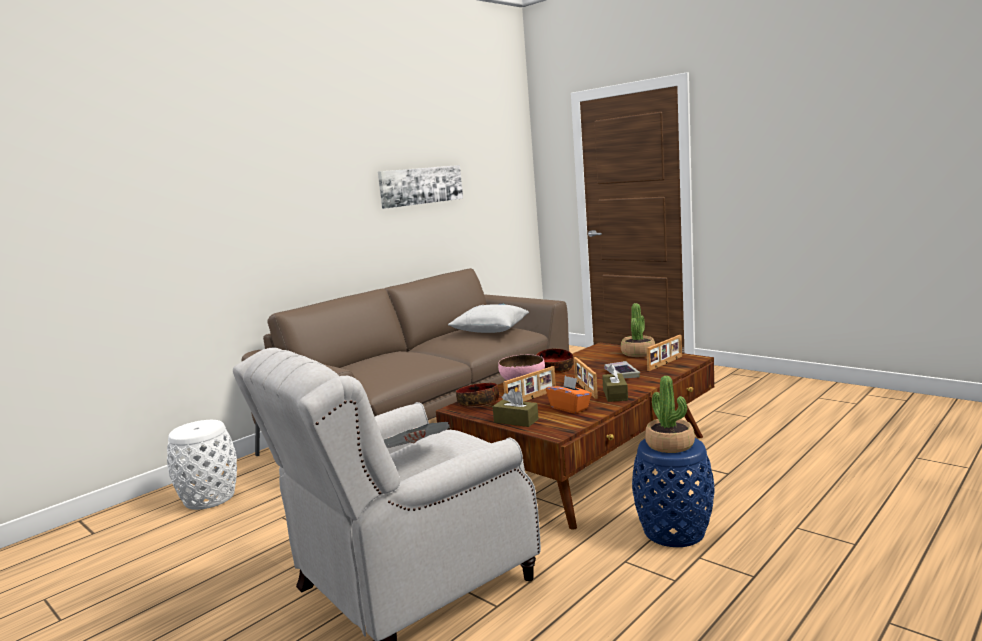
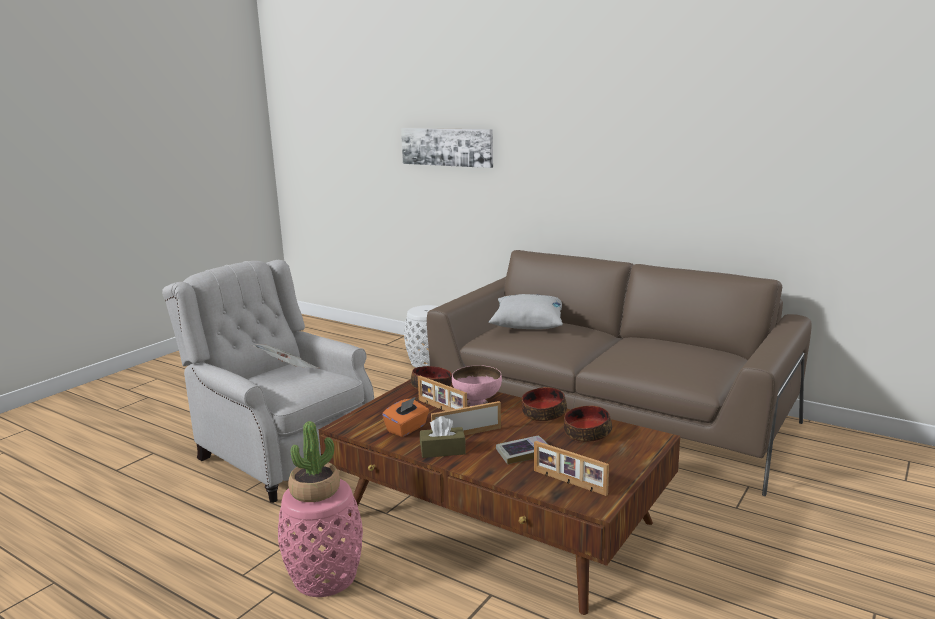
camera: 80 degrees right, 5 degrees up
picture [378,165,463,209] -> picture moved to [401,128,493,168]
grey pillow [448,304,529,333] -> grey pillow moved to [489,294,563,329]
brown tissue box [492,389,539,427] -> none
potted plant [621,303,655,357] -> none
blue stool [632,438,714,547] -> pink stool [278,479,363,597]
none -> bowl [564,406,612,442]

